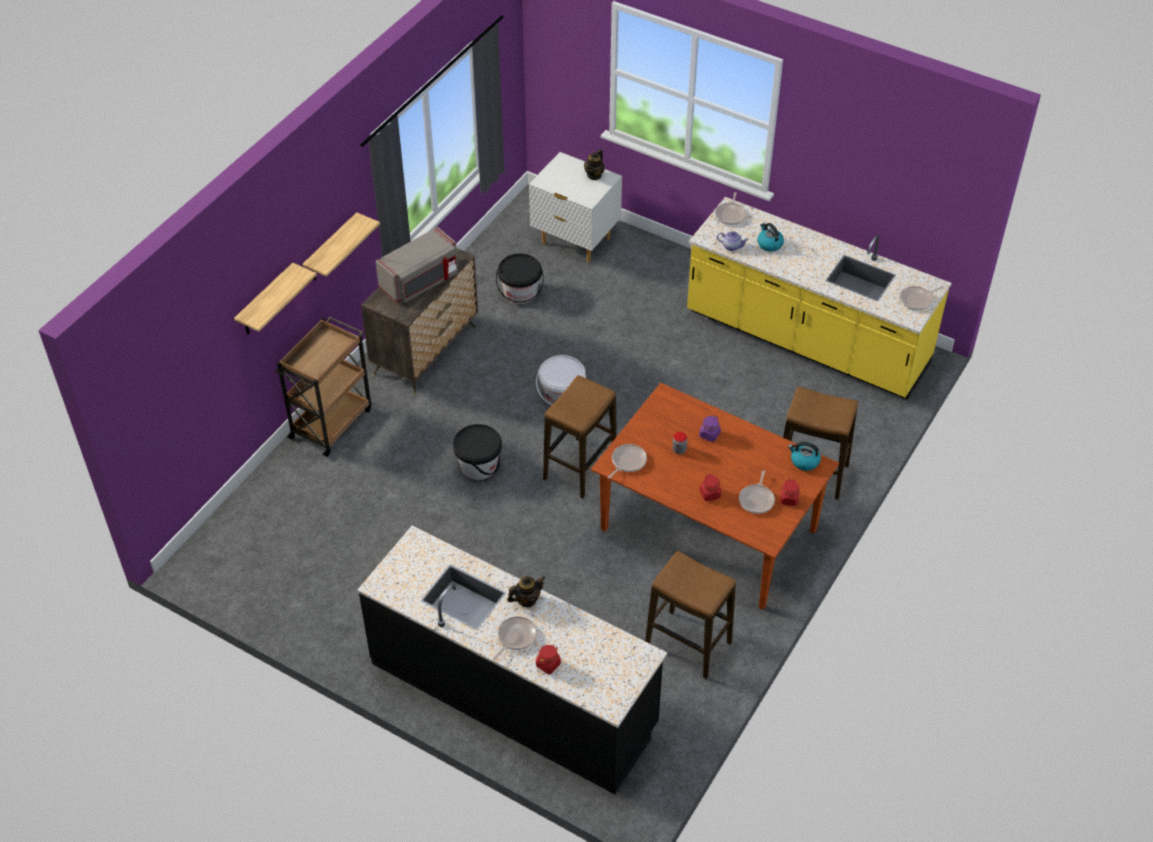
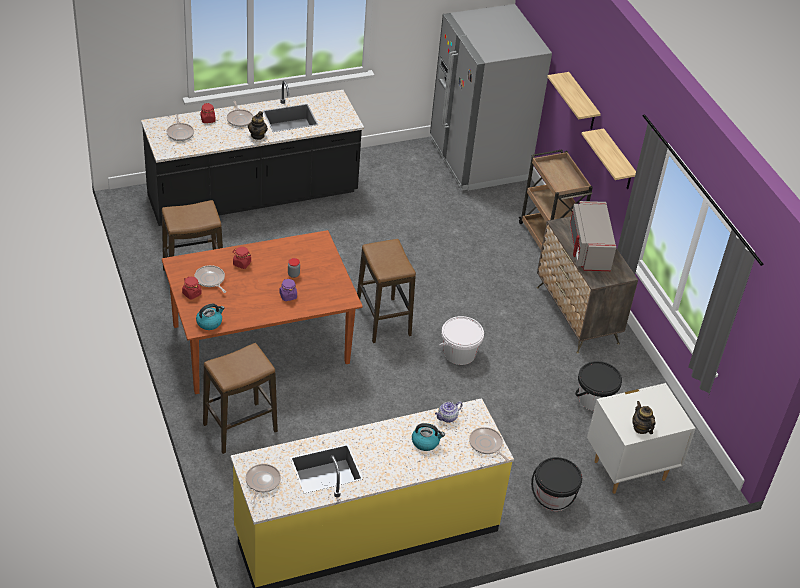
camera: 125 degrees right, 5 degrees down
black bucket [453,424,502,480] -> black bucket moved to [531,457,582,511]
frying pan [608,444,647,479] -> frying pan moved to [167,114,194,141]
none -> grey fridge [430,4,552,191]

